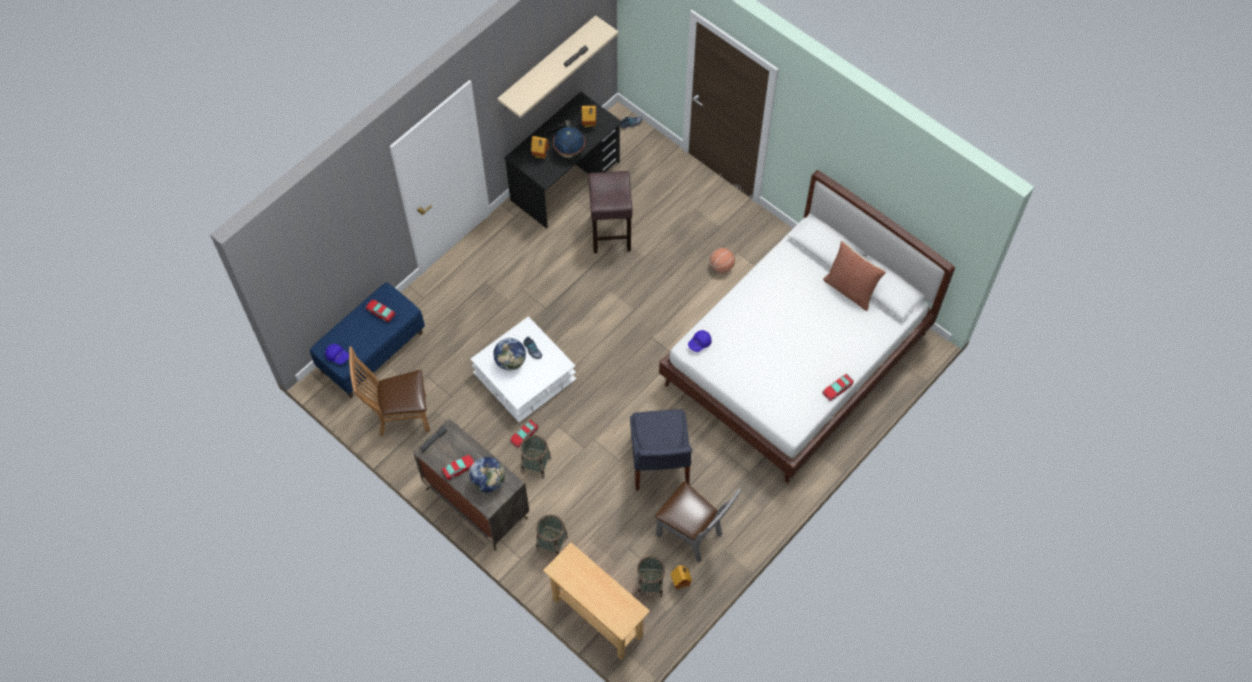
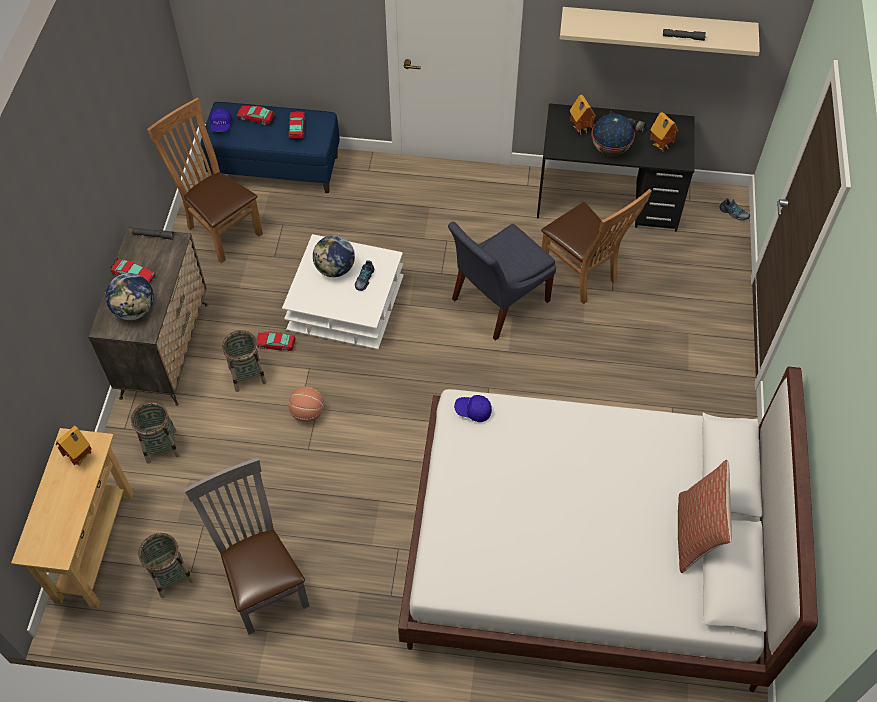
camera: 55 degrees right, 5 degrees down
brown stool [588,171,633,253] -> brown chair [541,189,652,304]
blue chair [630,409,692,491] -> blue chair moved to [448,222,556,341]
grey chair [655,481,741,563] -> grey chair turned 150 degrees clockwise [184,457,310,635]
toy house [671,565,692,590] -> toy house moved to [56,425,92,467]
basketball [710,248,735,273] -> basketball moved to [288,386,324,422]
toy car [822,373,853,401] -> toy car moved to [237,106,275,125]

